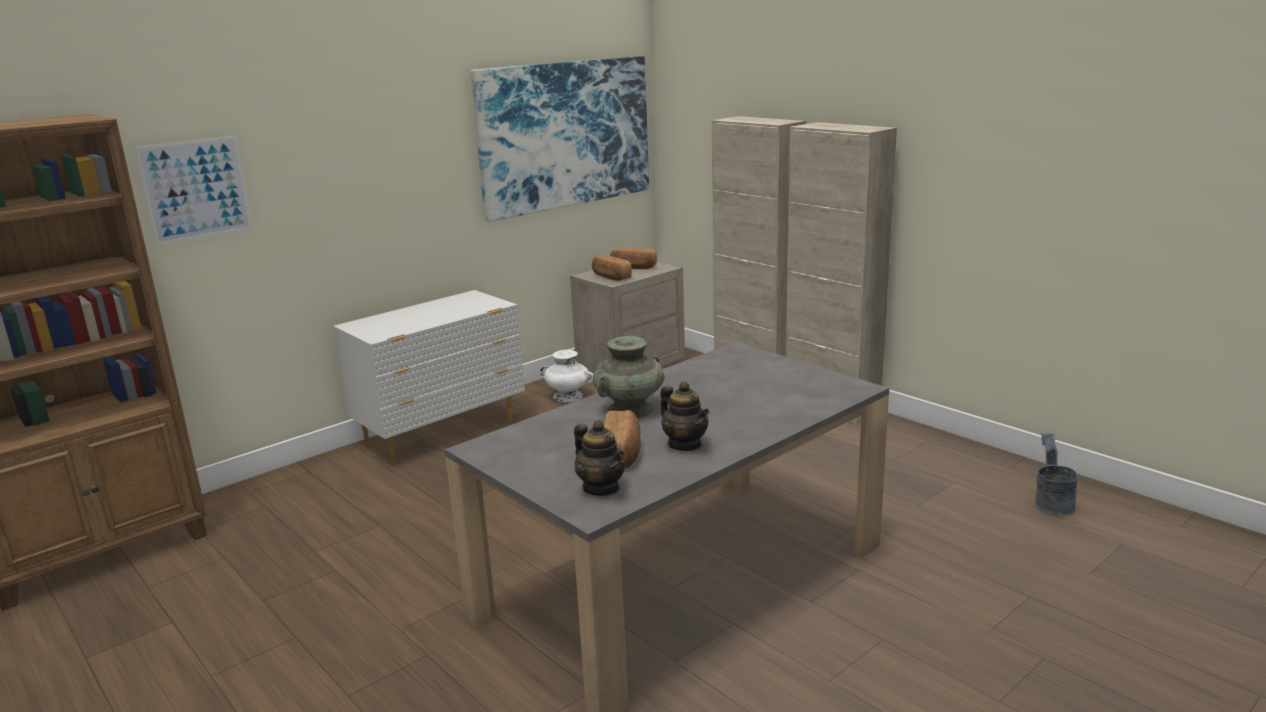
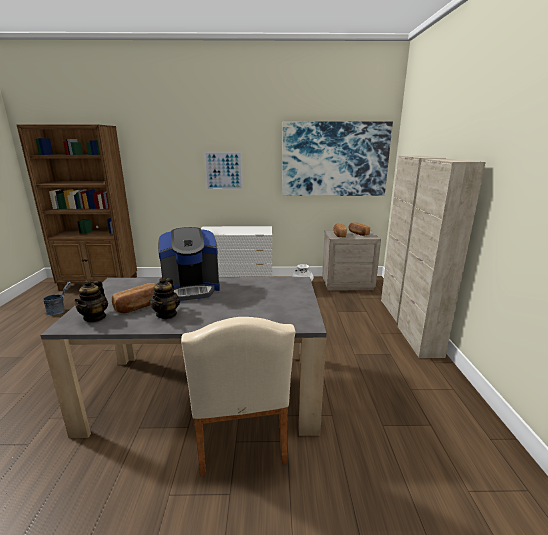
camera: 40 degrees right, 0 degrees up
picture [134,136,253,245] -> picture moved to [204,152,243,190]
turquoise vase [593,336,664,418] -> coffee machine [158,227,220,301]
grey bucket [1035,432,1077,515] -> grey bucket moved to [43,282,71,315]
none -> beige chair [181,317,295,477]

